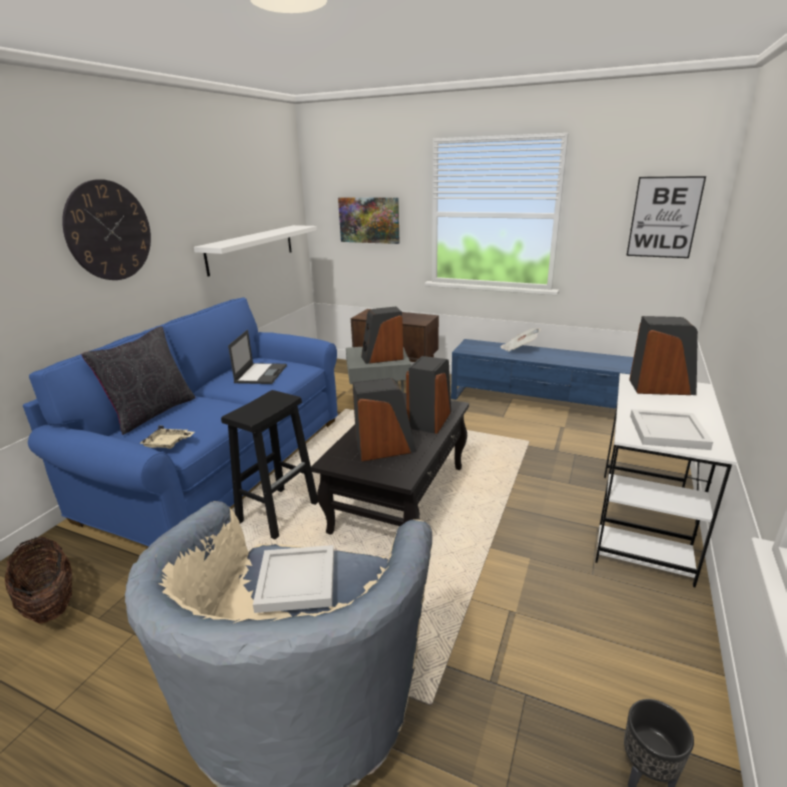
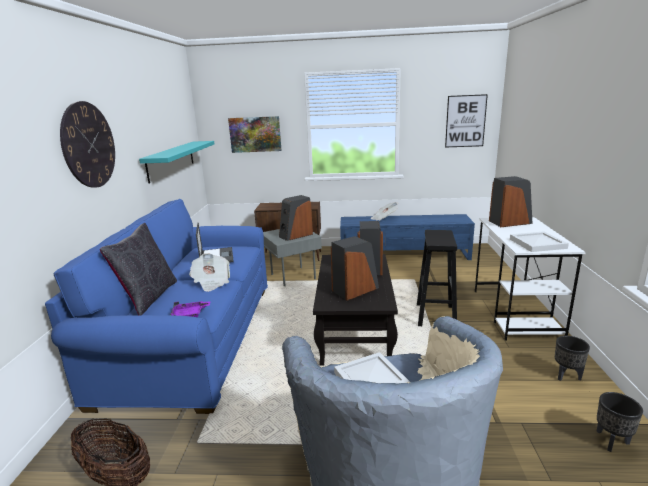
camera: 20 degrees left, 5 degrees down
beige tray [139,425,195,449] -> purple tray [170,301,210,317]
white shelf [194,225,317,277] -> turquoise shelf [139,141,214,184]
black stool [221,390,318,540] -> black stool moved to [417,230,457,326]
none -> newspaper [189,253,230,292]
none -> black planter [555,336,590,381]

